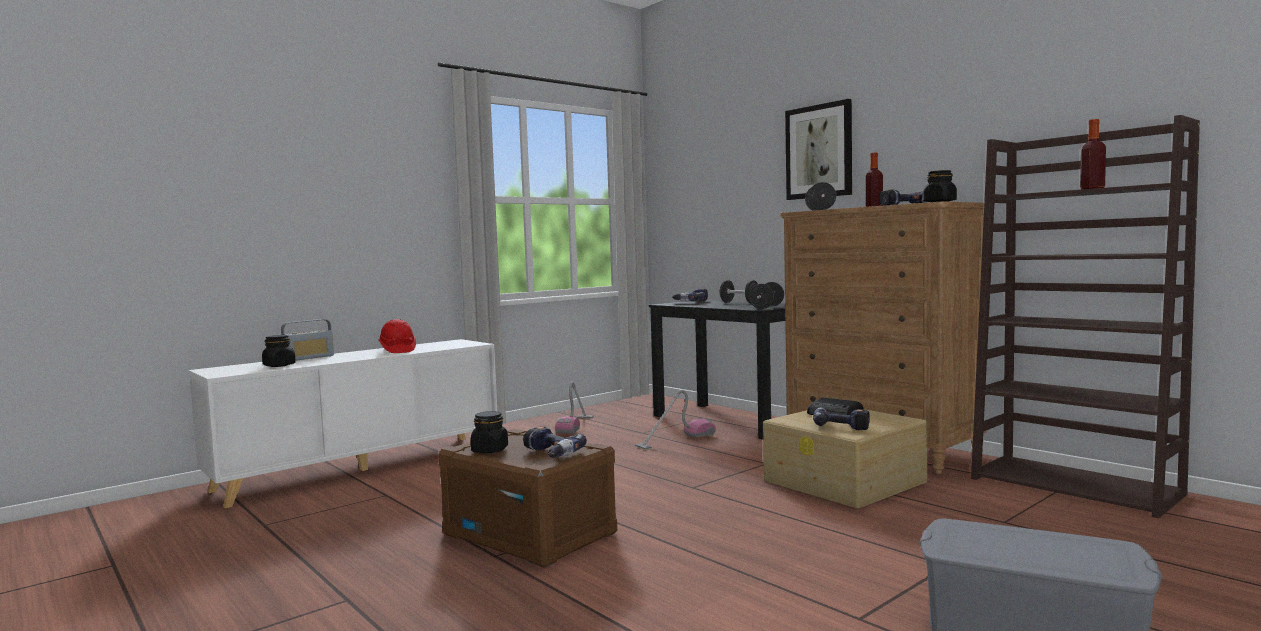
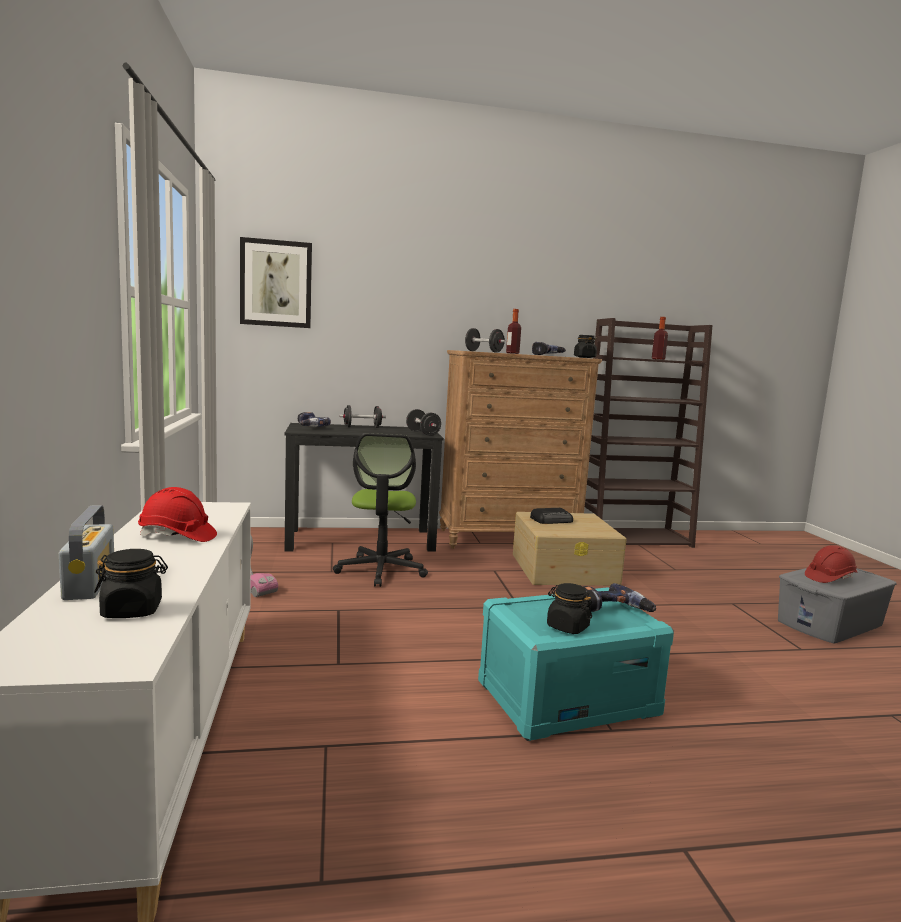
camera: 60 degrees left, 5 degrees up
brown storage box [438,429,617,568] -> turquoise storage box [478,587,674,741]
vacuum cleaner [635,390,716,450] -> office chair [333,433,428,587]
picture [785,99,852,200] -> picture moved to [240,237,312,328]
power drill [813,407,870,430] -> none
none -> red hard hat [805,545,857,583]

